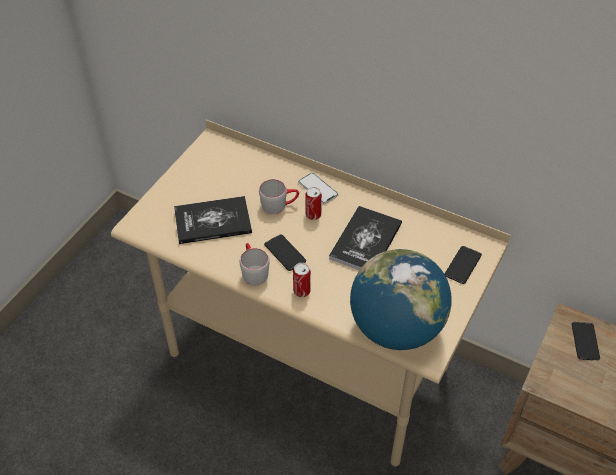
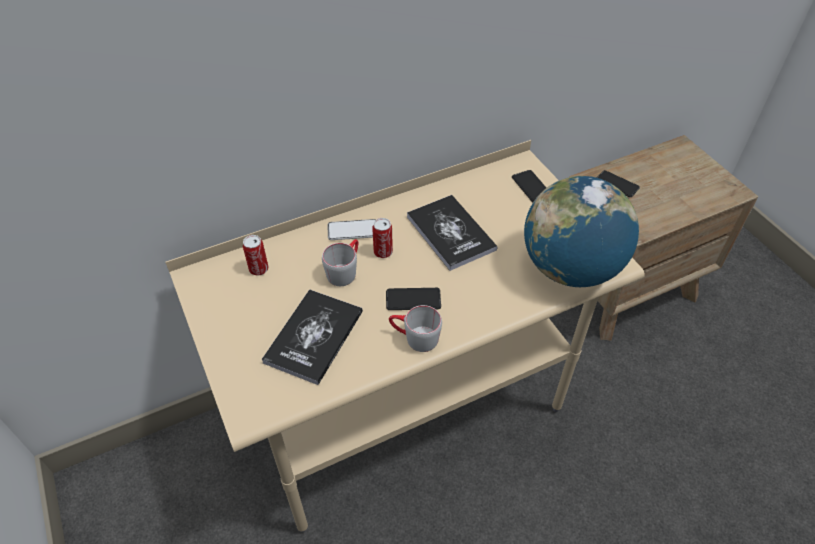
camera: 55 degrees left, 0 degrees up
can [293,263,311,297] -> can moved to [243,235,268,276]

